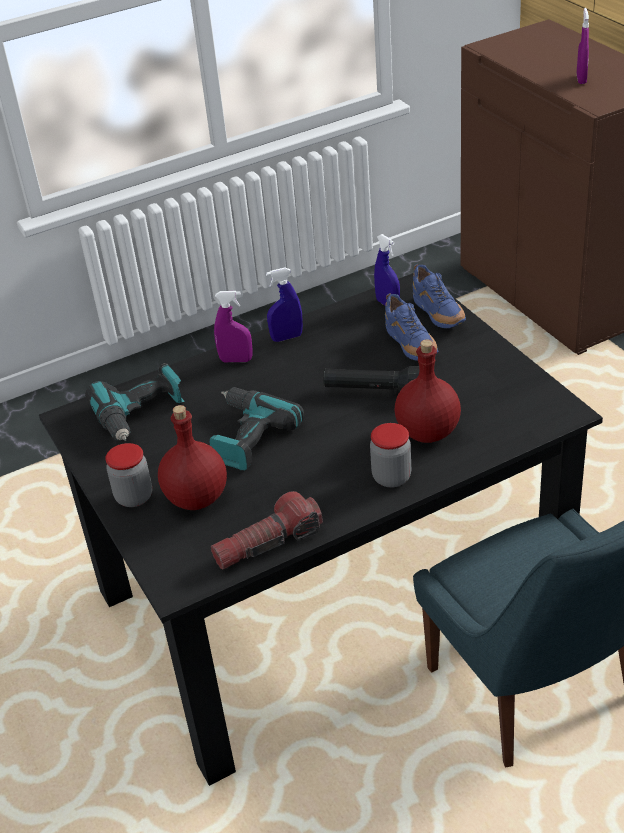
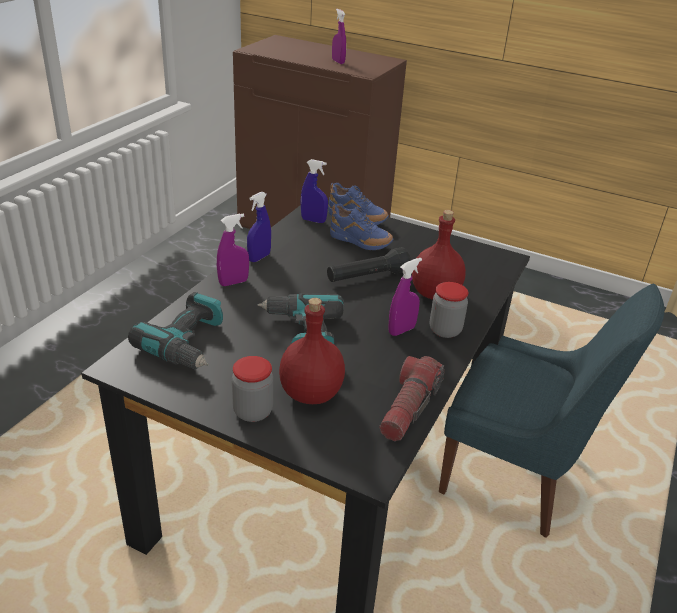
camera: 40 degrees left, 5 degrees down
none -> purple spray bottle [389,258,422,336]

